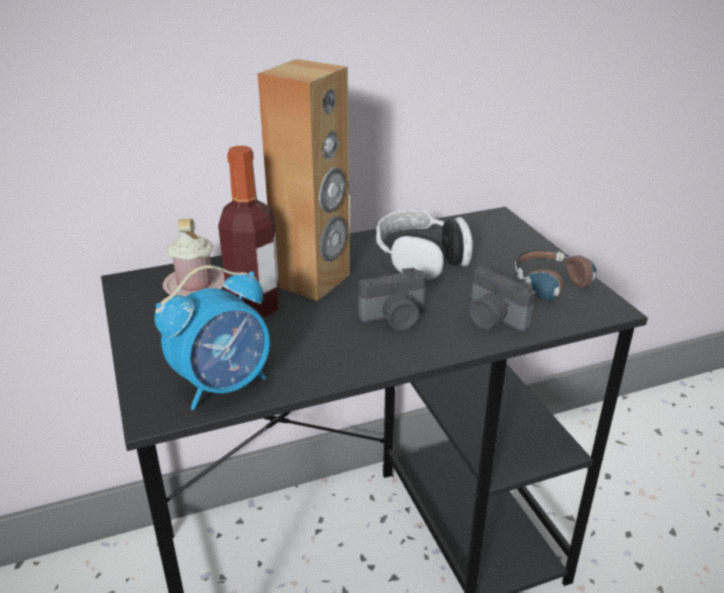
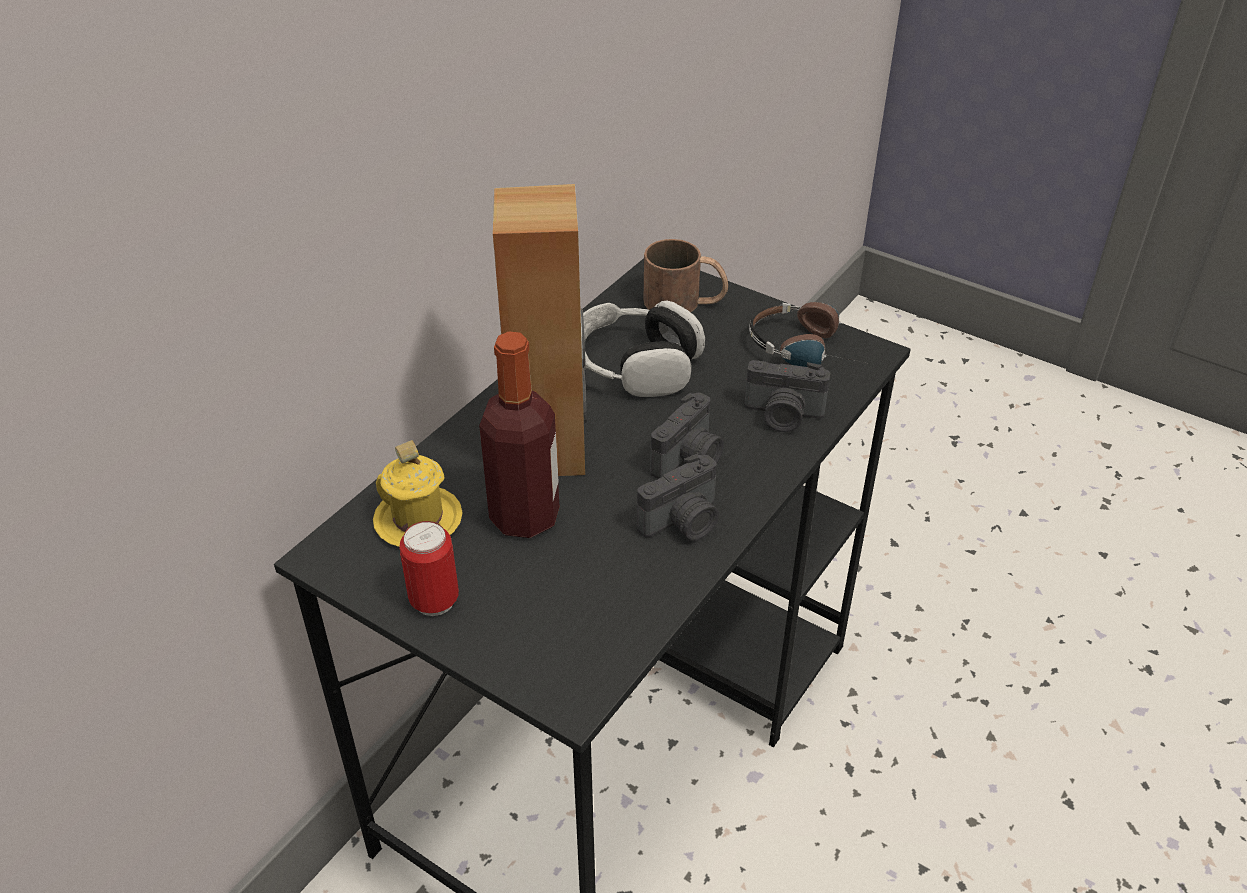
camera: 35 degrees left, 10 degrees up
alarm clock [154,265,270,410] -> none
pink mug [162,219,225,297] -> yellow mug [373,440,463,547]
none -> can [400,521,459,616]
none -> camera [637,454,719,541]
none -> brown mug [644,239,728,312]

